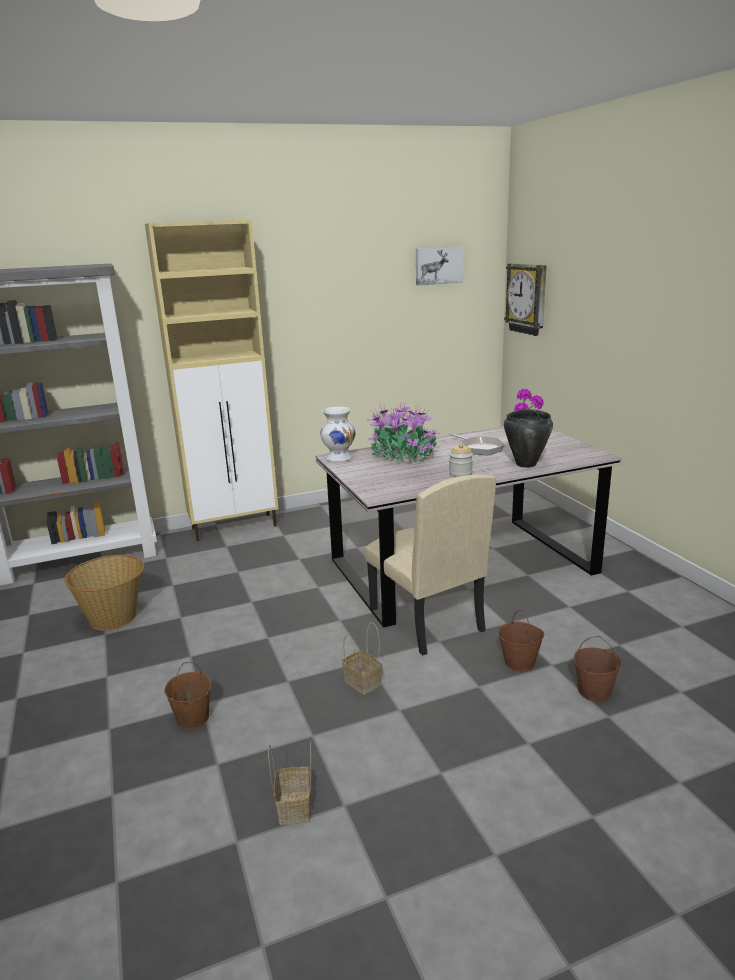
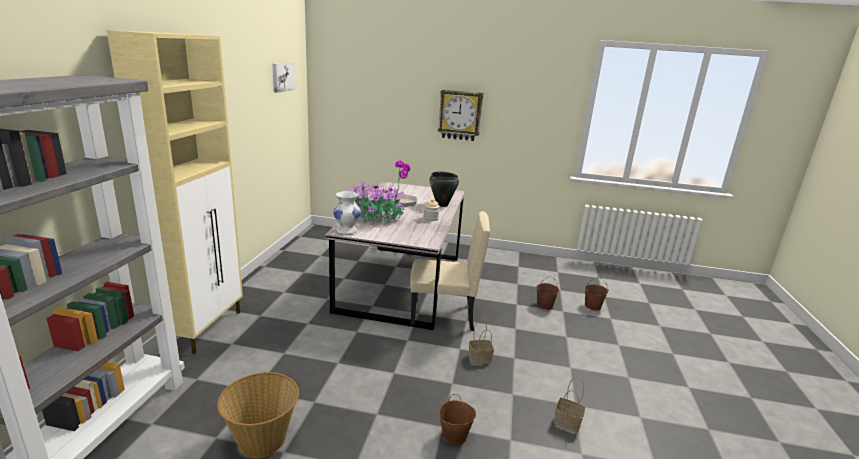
camera: 60 degrees left, 0 degrees up
brown bucket [498,610,544,672] -> brown bucket moved to [585,277,608,310]
wall clock [504,263,547,336] -> wall clock moved to [438,89,484,141]

